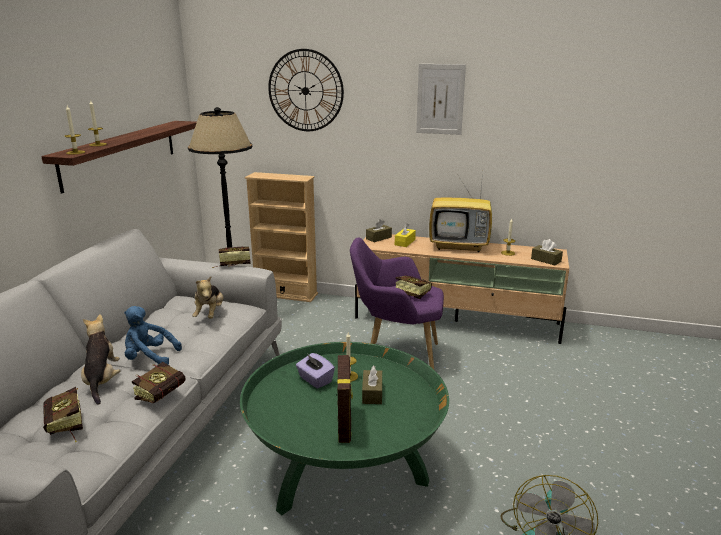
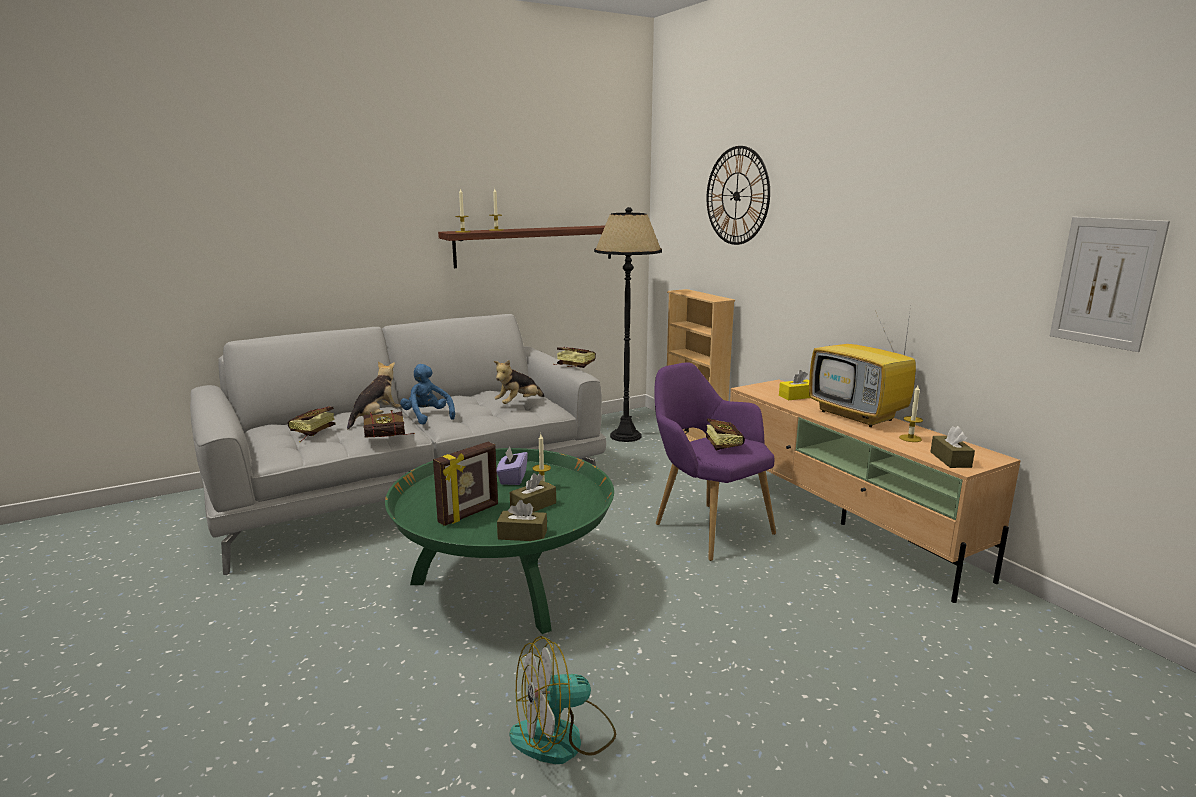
camera: 45 degrees right, 5 degrees down
brown tissue box [366,219,392,242] -> brown tissue box moved to [497,500,547,541]
picture [416,64,466,135] -> picture moved to [1050,217,1170,352]

